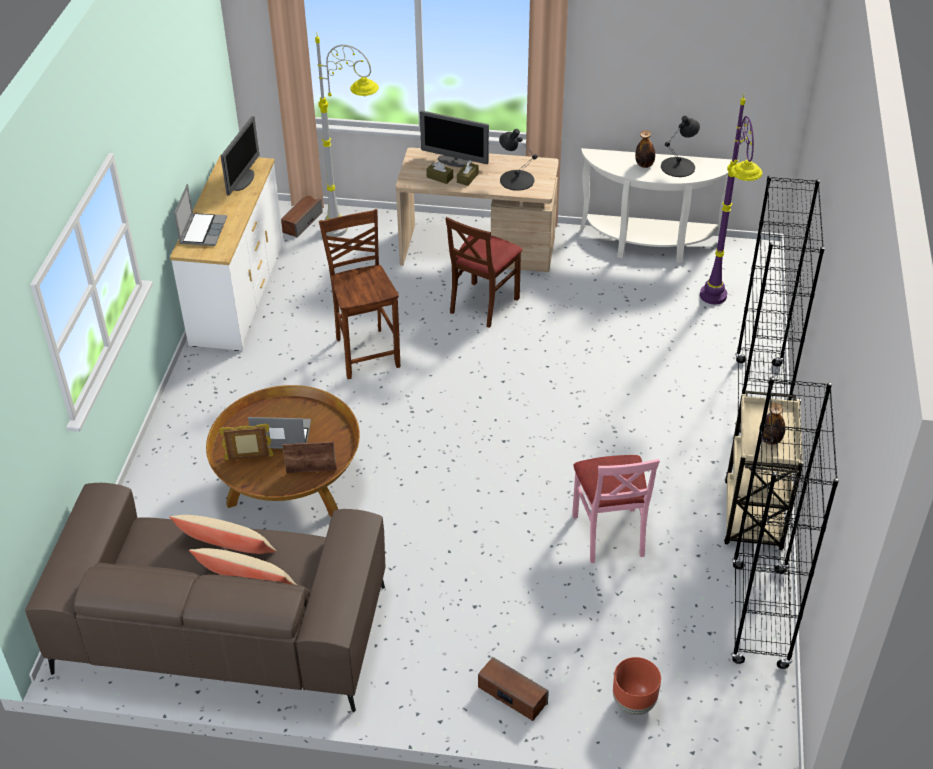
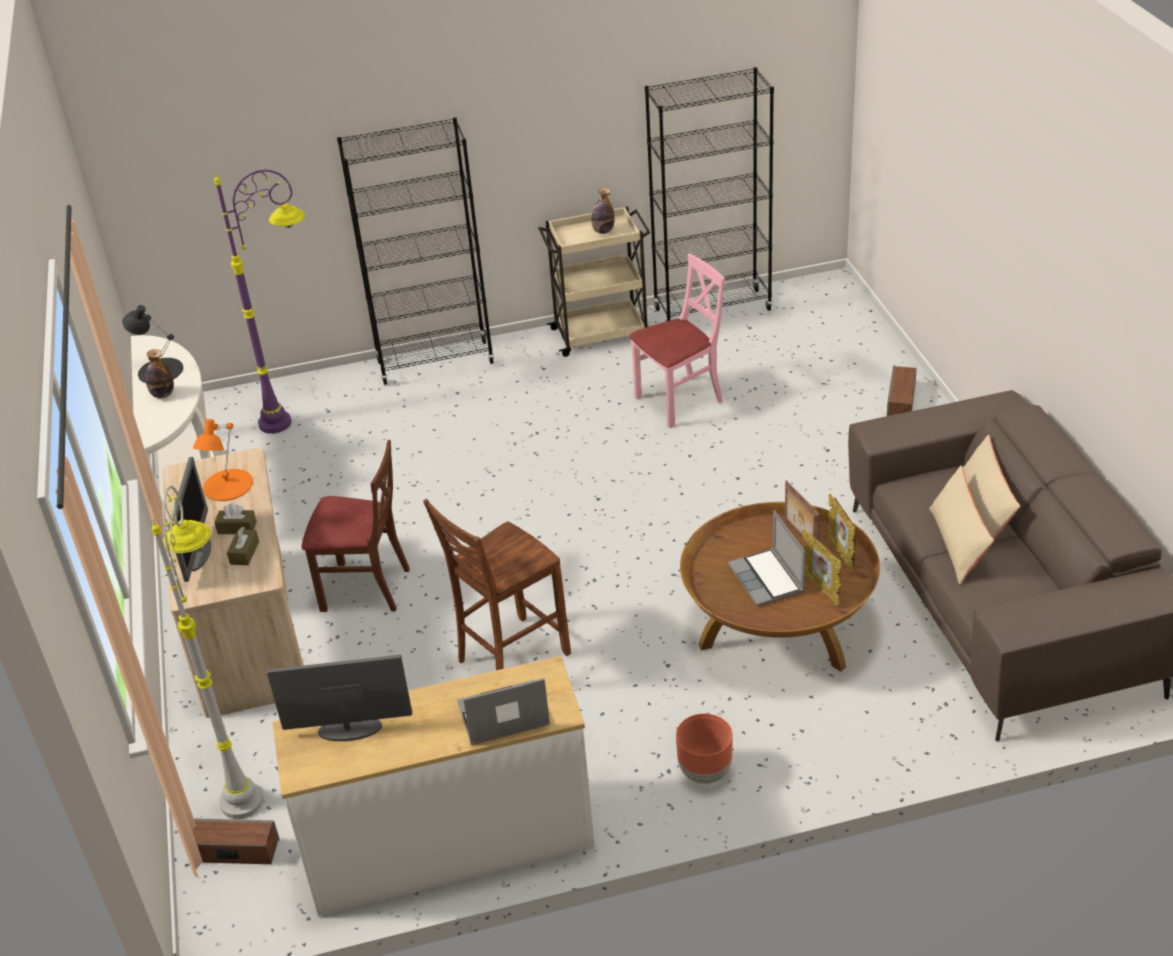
camera: 110 degrees left, 5 degrees down
black table lamp [499,129,538,191] -> orange table lamp [193,419,253,501]
brown planter [613,657,661,715] -> brown planter moved to [676,714,733,784]
none -> picture frame [827,493,856,572]

